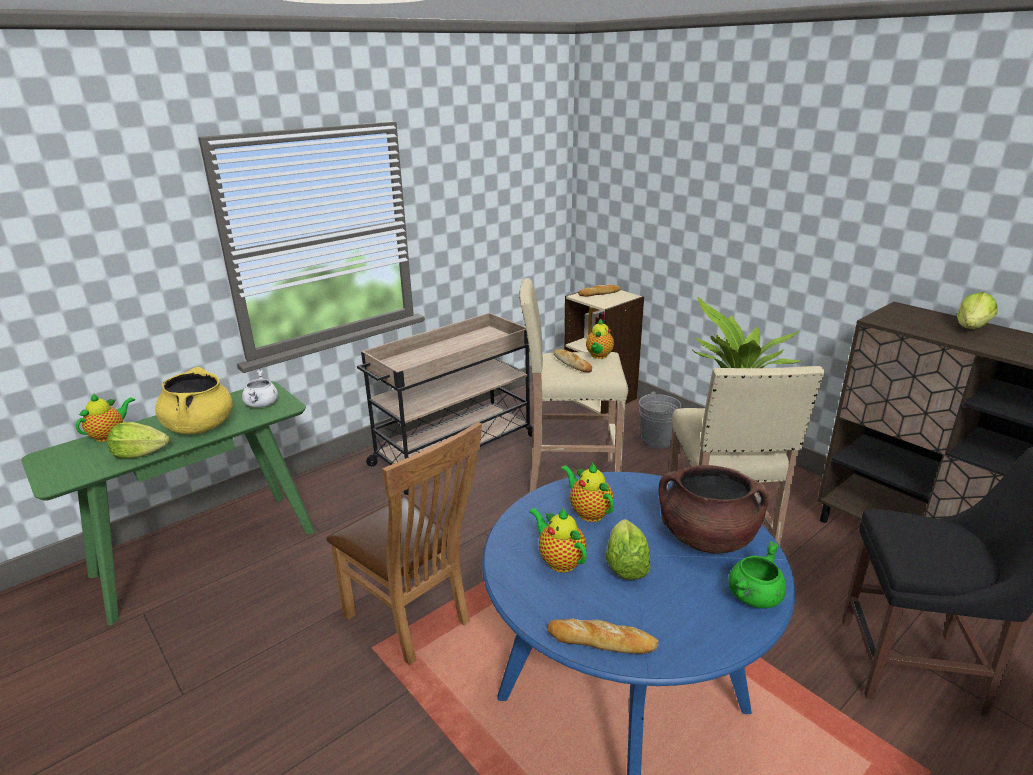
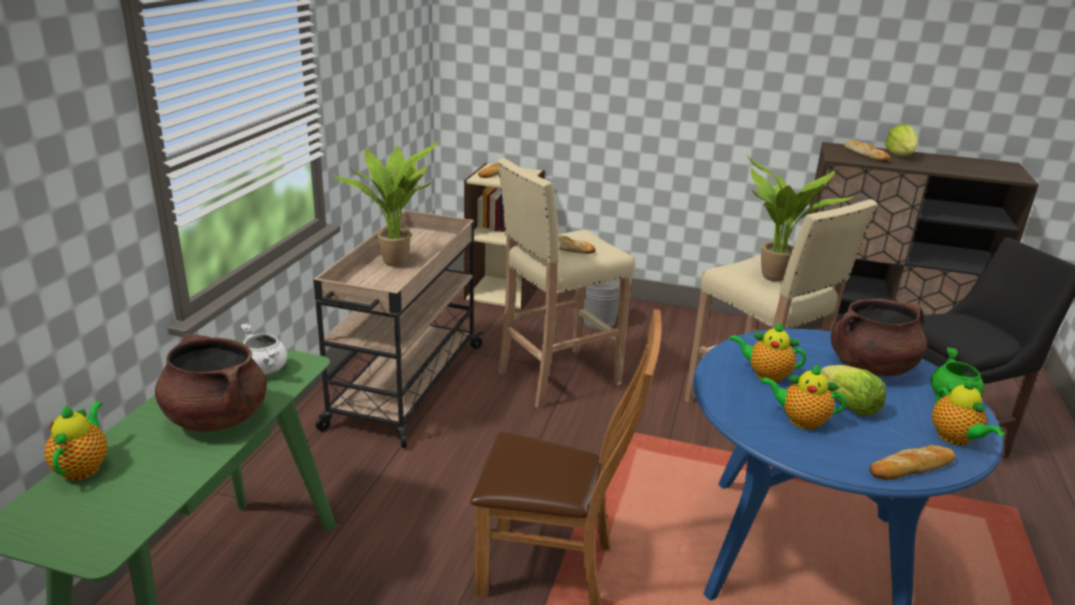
camera: 35 degrees left, 0 degrees up
lettuce [107,422,170,458] -> none
yellow cooking pot [155,367,233,434] -> brown cooking pot [155,333,267,432]
teapot [586,318,614,359] -> teapot moved to [932,379,1005,446]
none -> potted plant [332,140,439,267]
none -> bread [844,140,890,162]

